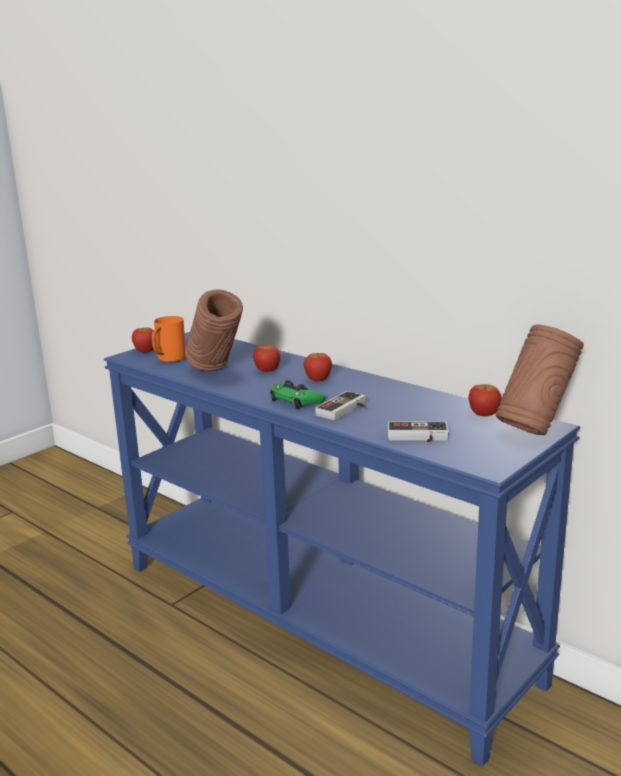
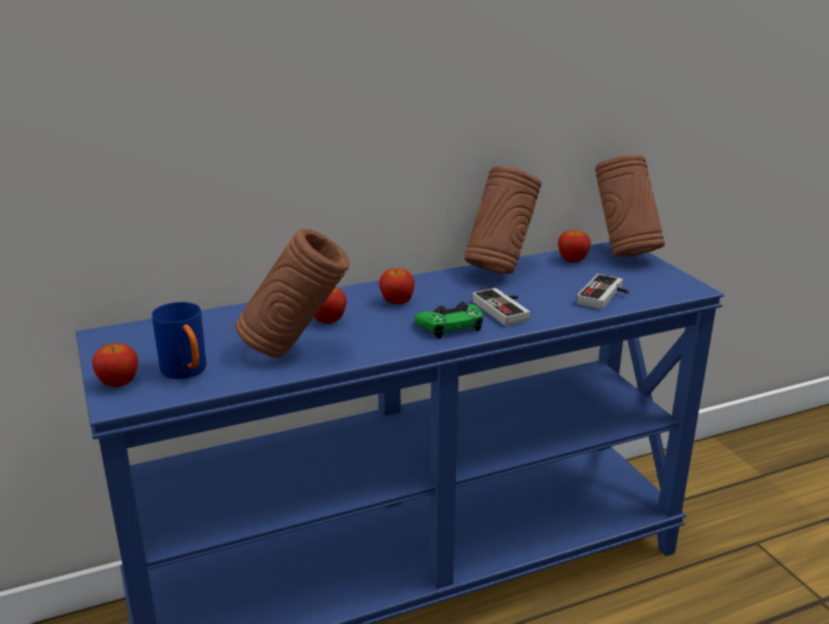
camera: 65 degrees left, 5 degrees up
orange mug [152,316,186,362] -> blue mug [152,302,206,379]
none -> brown vase [464,166,542,274]

